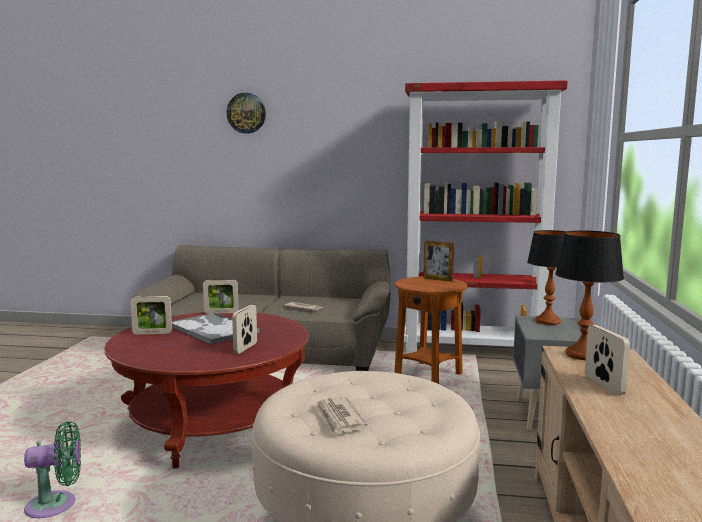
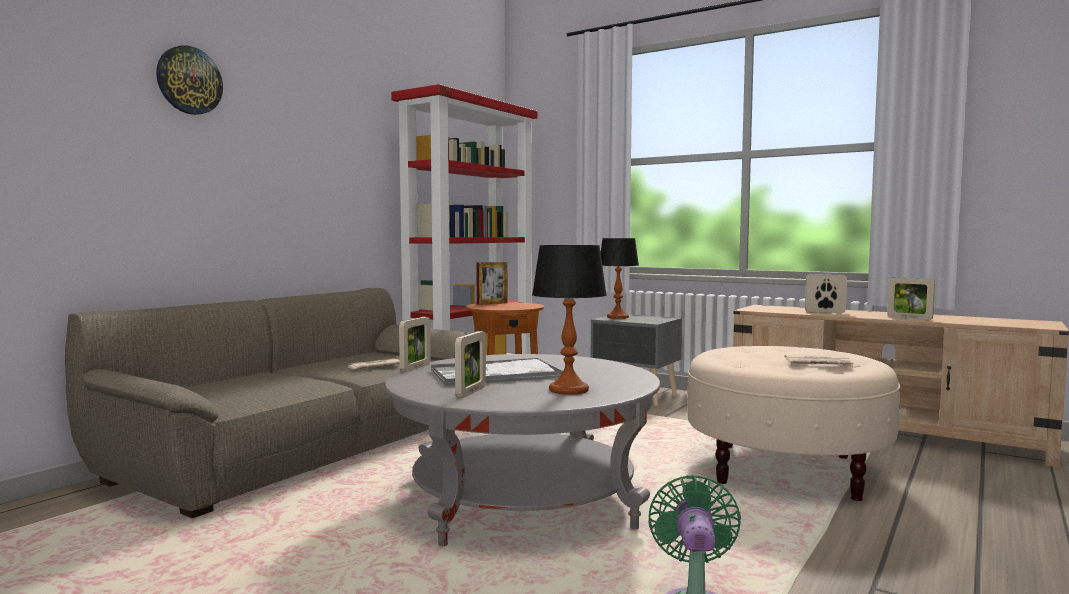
camera: 65 degrees left, 5 degrees down
red coffee table [104,312,309,469] -> grey coffee table [385,354,660,546]
picture frame [232,305,257,354] -> picture frame moved to [887,277,935,320]
table lamp [555,231,624,360] -> table lamp moved to [532,245,607,395]

